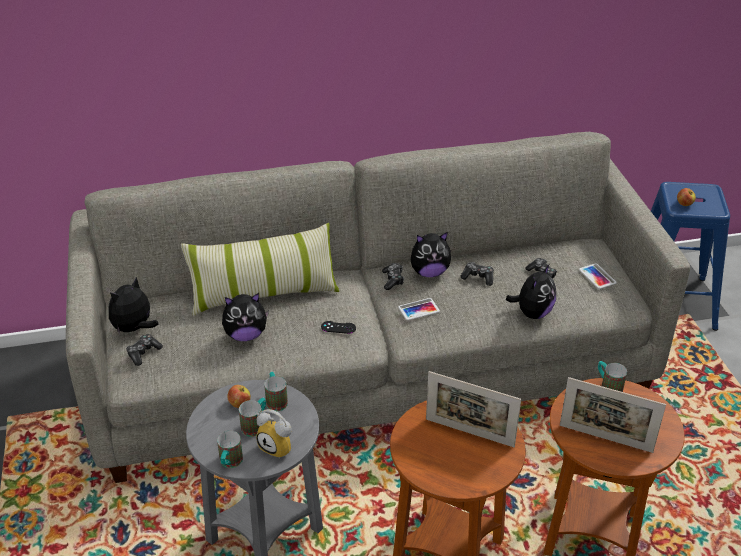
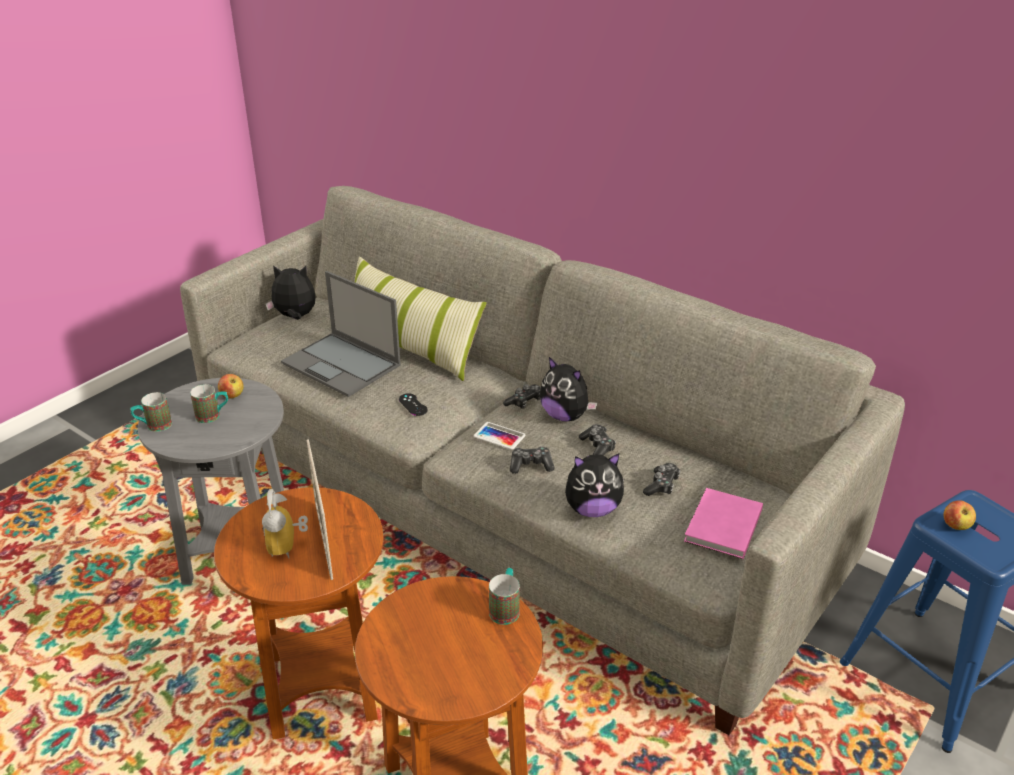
camera: 50 degrees right, 5 degrees down
game controller [126,334,163,366] -> game controller moved to [510,446,555,474]
plush toy [222,293,269,341] -> laptop [281,271,401,397]
alarm clock [256,409,292,459] -> alarm clock moved to [262,489,308,558]
mug [264,372,288,411] -> none
picture frame [560,377,666,453] -> none
phone [579,263,617,289] -> pink book [684,488,763,559]

